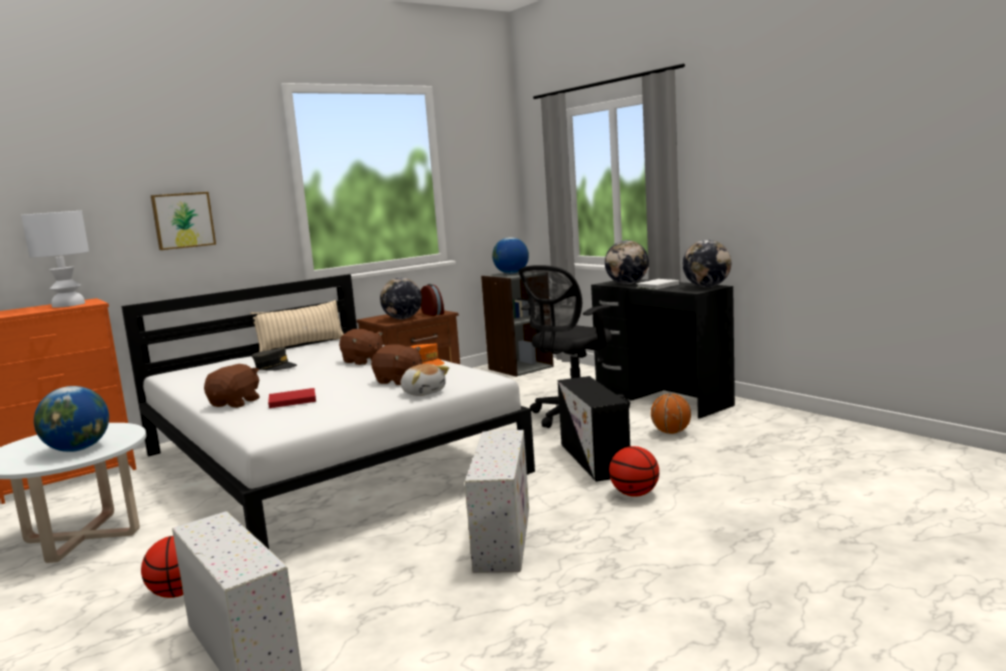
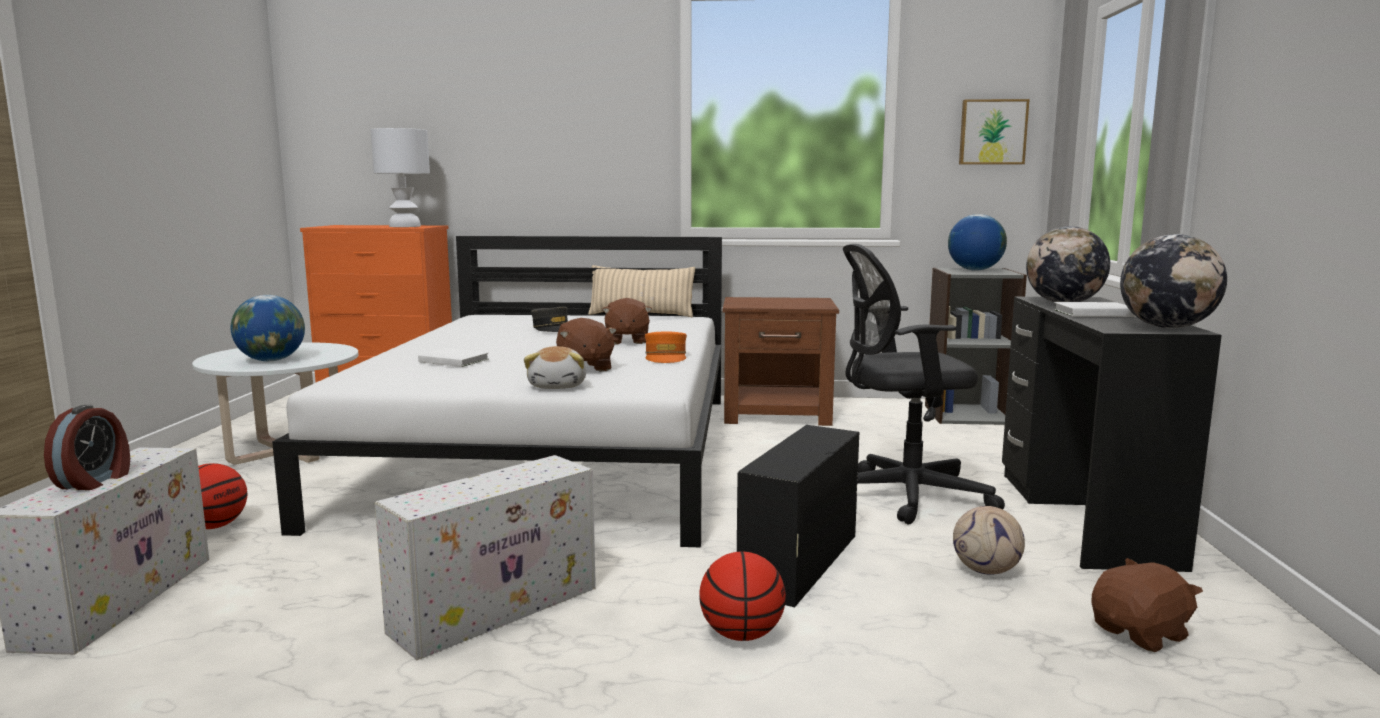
camera: 40 degrees right, 0 degrees up
picture [151,192,216,250] -> picture moved to [959,99,1030,165]
brown plush toy [204,364,260,408] -> brown plush toy moved to [1091,558,1203,652]
red book [268,388,316,408] -> white book [418,348,489,367]
globe [380,278,422,319] -> none
alarm clock [421,284,444,316] -> alarm clock moved to [44,405,130,490]
basketball [651,393,691,434] -> football [953,506,1025,575]

